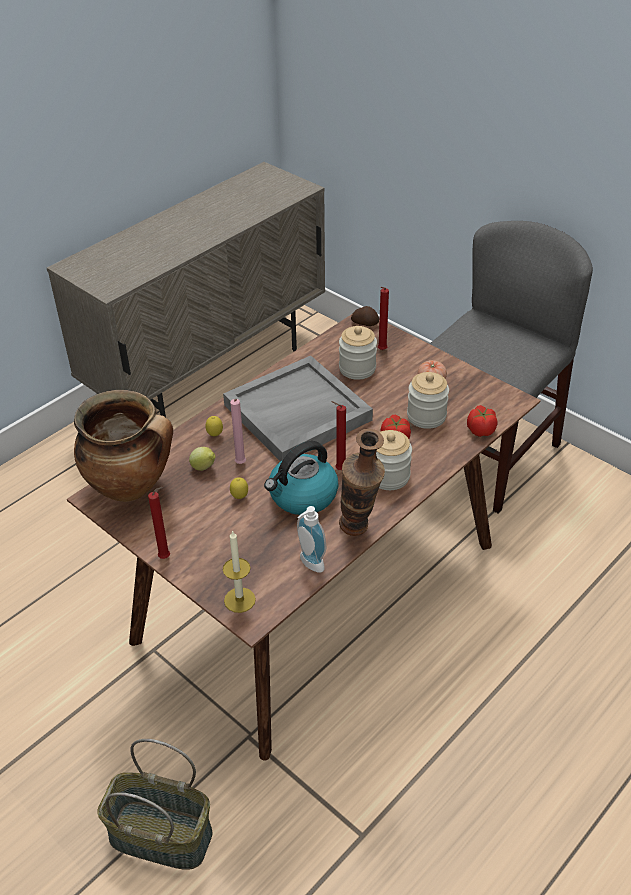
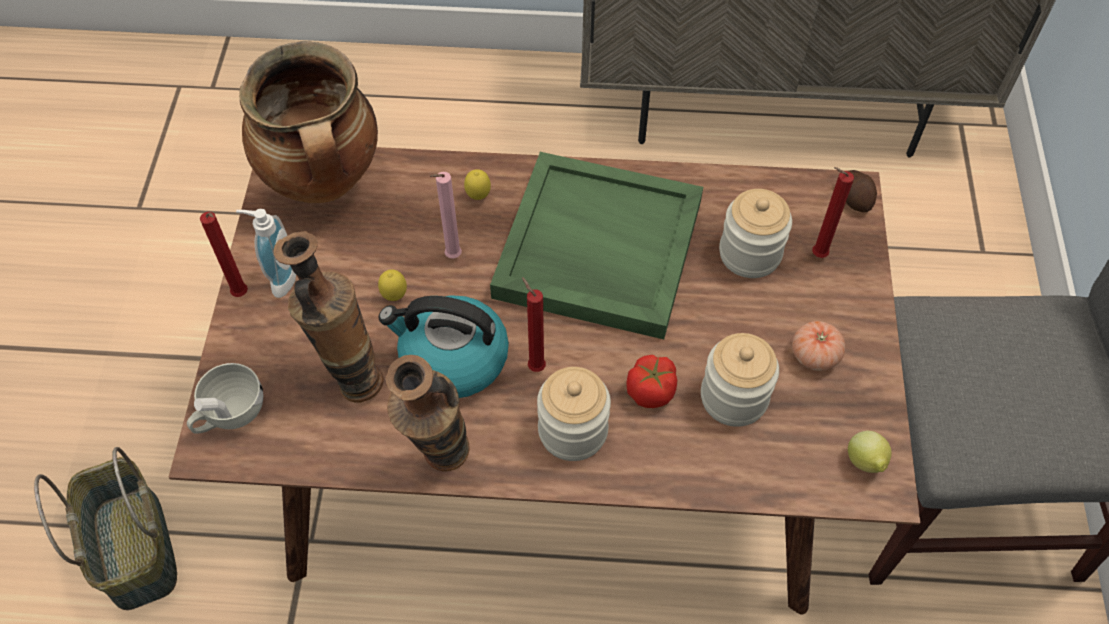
camera: 50 degrees right, 15 degrees up
lemon [189,447,216,471] -> lemon moved to [848,431,892,473]
grey tray [223,356,373,462] -> green tray [490,152,703,339]
candle [223,530,256,613] -> white cup [187,363,263,434]
soap dispenser [297,506,326,573] -> soap dispenser moved to [236,209,296,298]
tomato [467,405,498,437] -> none
none -> vase [273,231,384,403]

